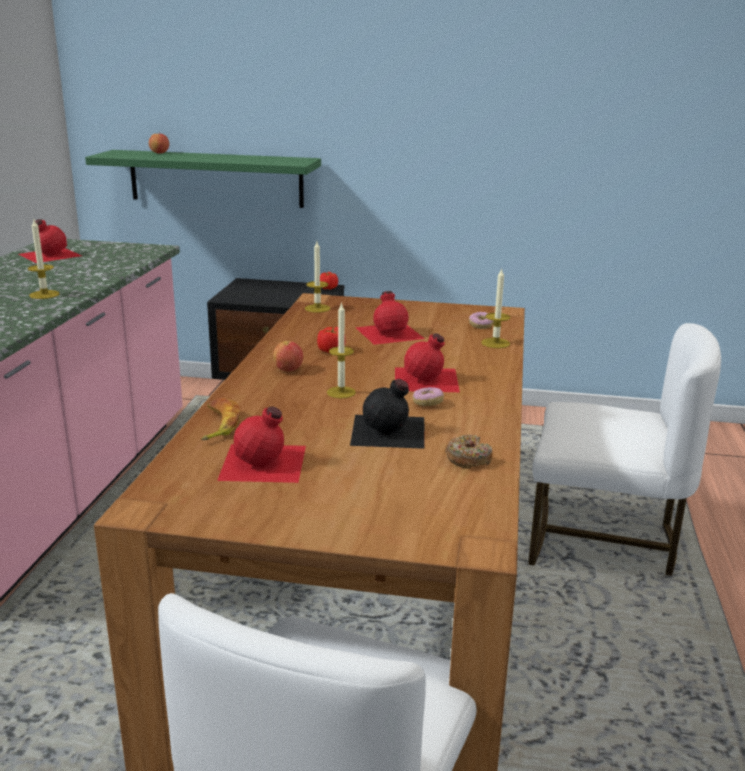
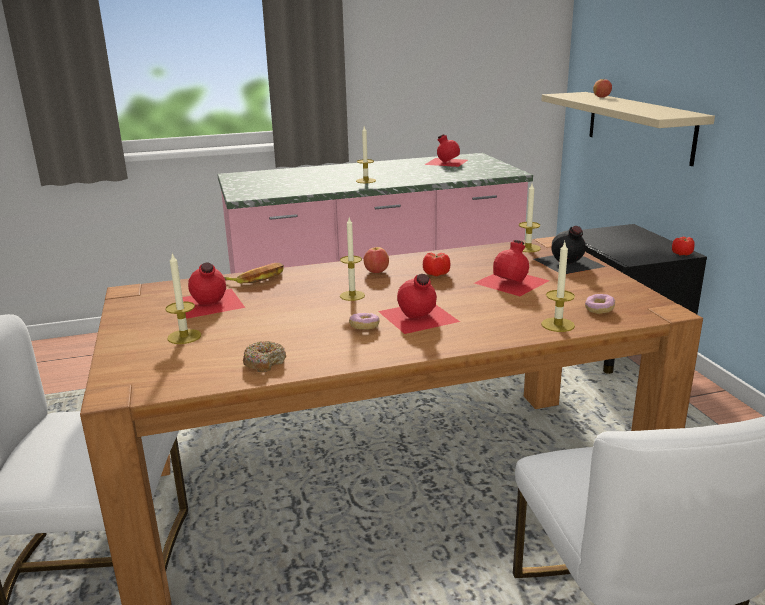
camera: 65 degrees right, 0 degrees up
green shelf [85,150,321,208] -> beige shelf [541,92,715,166]
black bottle [350,379,425,449] -> black bottle moved to [533,226,606,274]
none -> candle [166,253,201,344]

